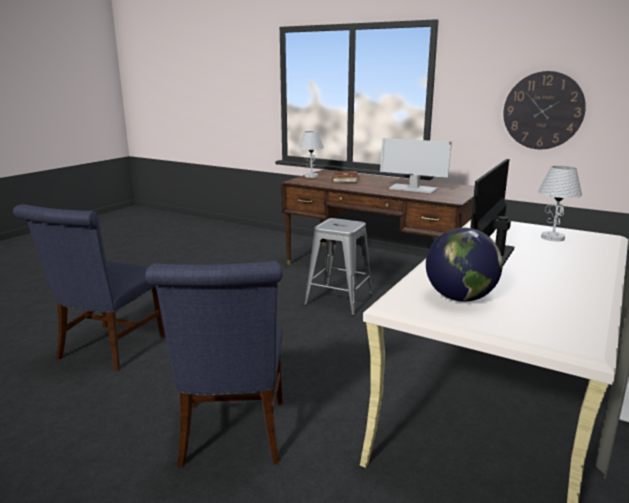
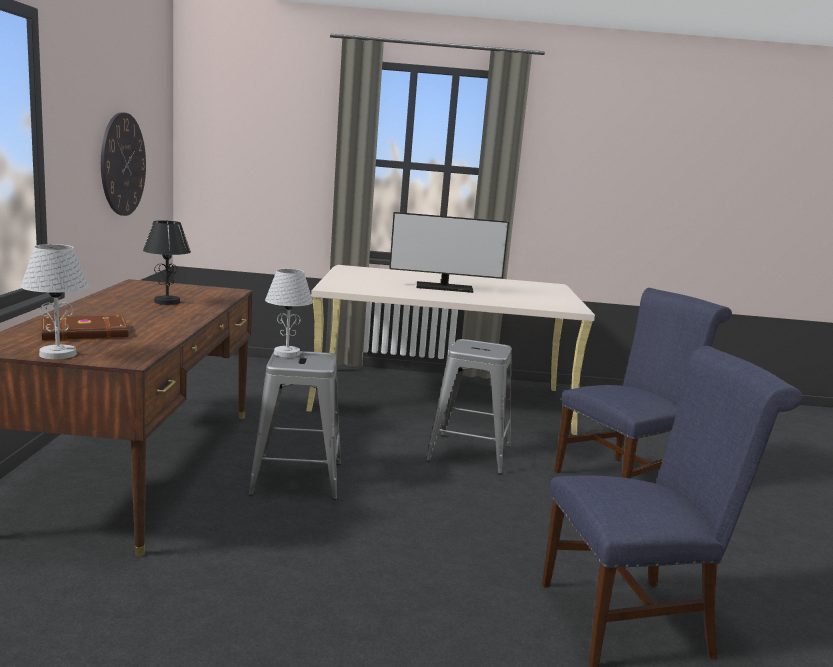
camera: 120 degrees left, 5 degrees down
monitor [380,138,452,194] -> black table lamp [143,220,191,305]
globe [426,228,503,302] -> none
white table lamp [538,166,582,241] -> white table lamp moved to [265,269,313,357]
none -> grey stool [426,339,512,474]

